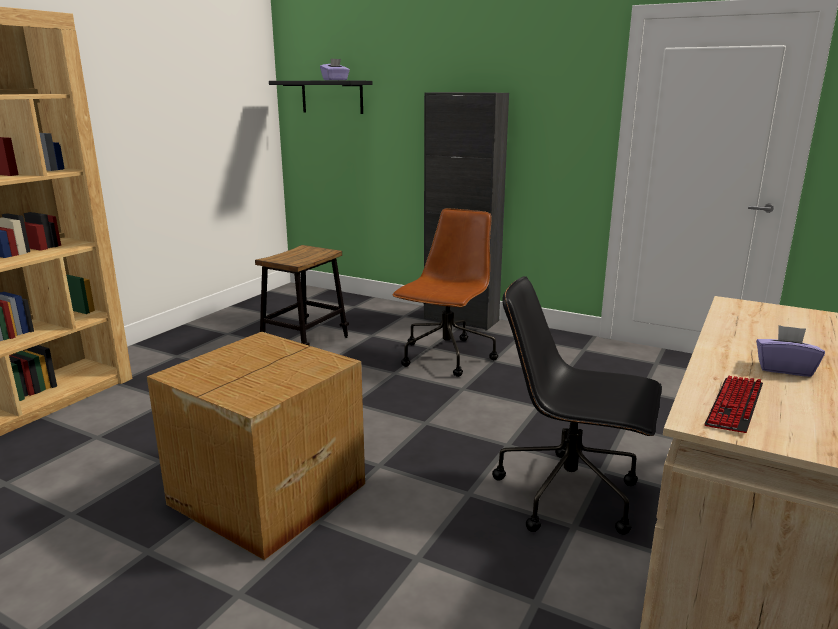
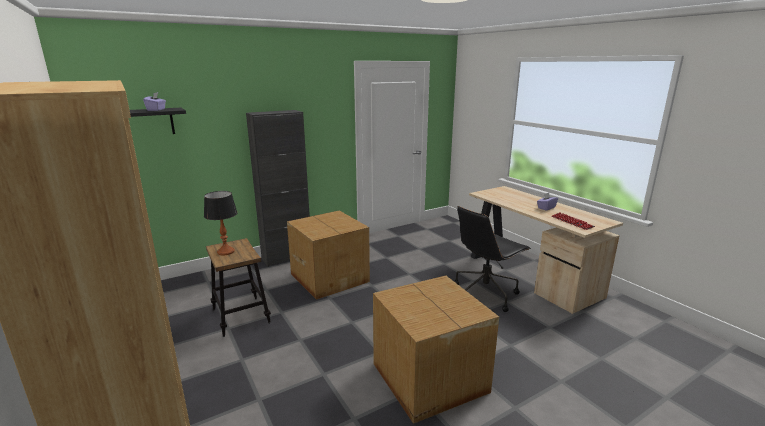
camera: 60 degrees left, 0 degrees up
brown office chair [392,208,498,377] -> cardboard box [287,210,370,300]
none -> table lamp [204,191,237,255]

